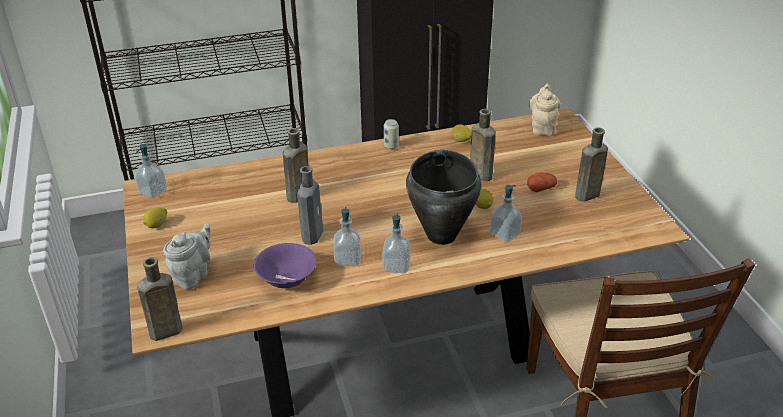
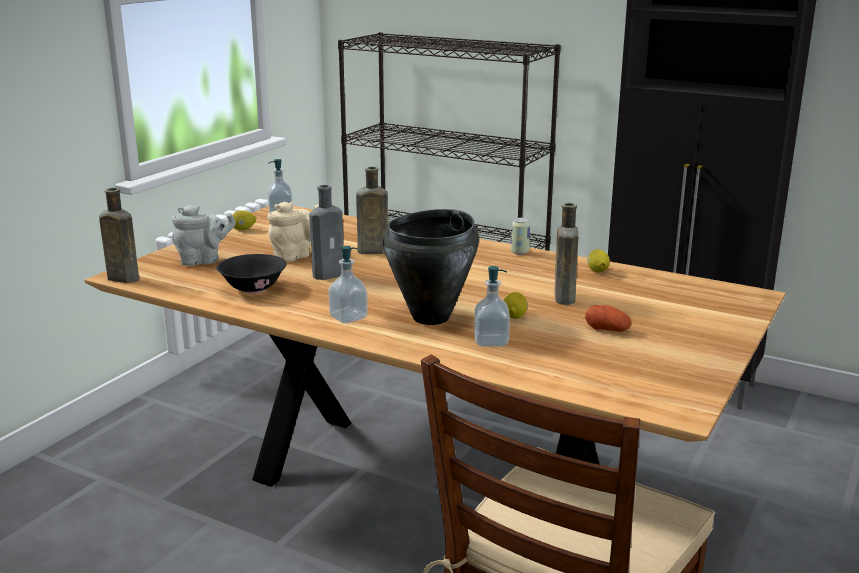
camera: 45 degrees right, 15 degrees down
purple bowl [254,243,317,288] -> black bowl [217,254,287,294]
soap dispenser [333,207,361,266] -> none
beige teapot [529,84,561,136] -> beige teapot moved to [267,202,319,262]
brown bottle [575,127,608,202] -> none

